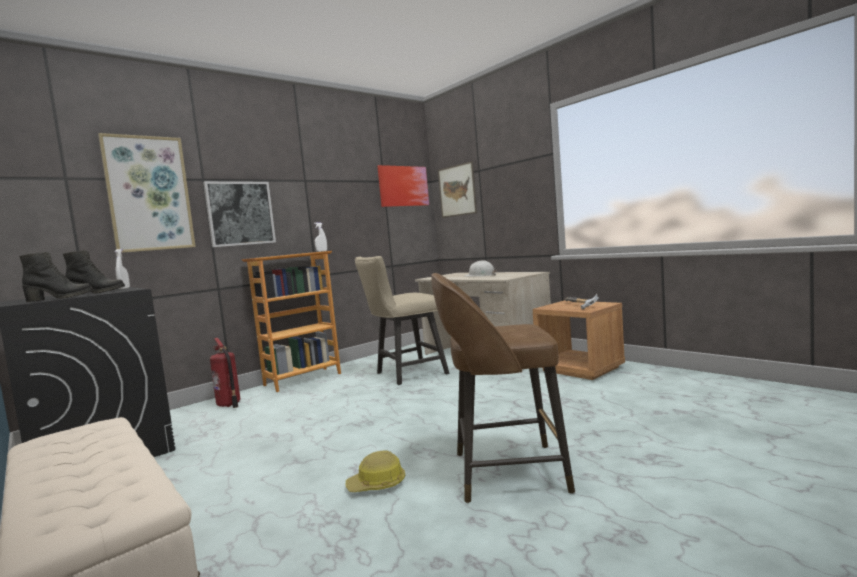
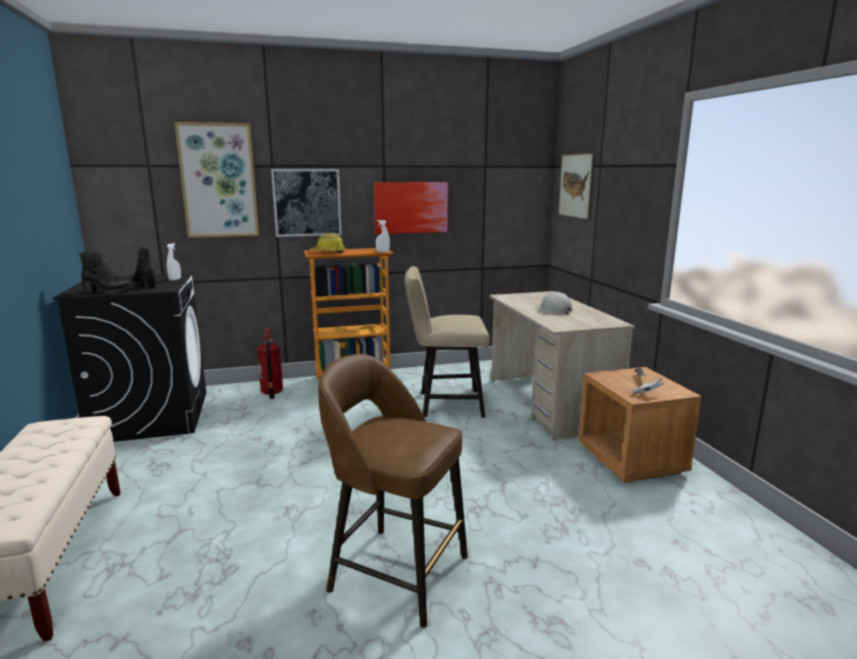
camera: 25 degrees right, 10 degrees up
black boot [63,250,125,293] -> black boot turned 150 degrees counterclockwise [131,247,156,289]
hard hat [346,450,405,492] -> hard hat moved to [309,233,346,253]
picture [377,165,429,207] -> picture moved to [374,182,448,234]

